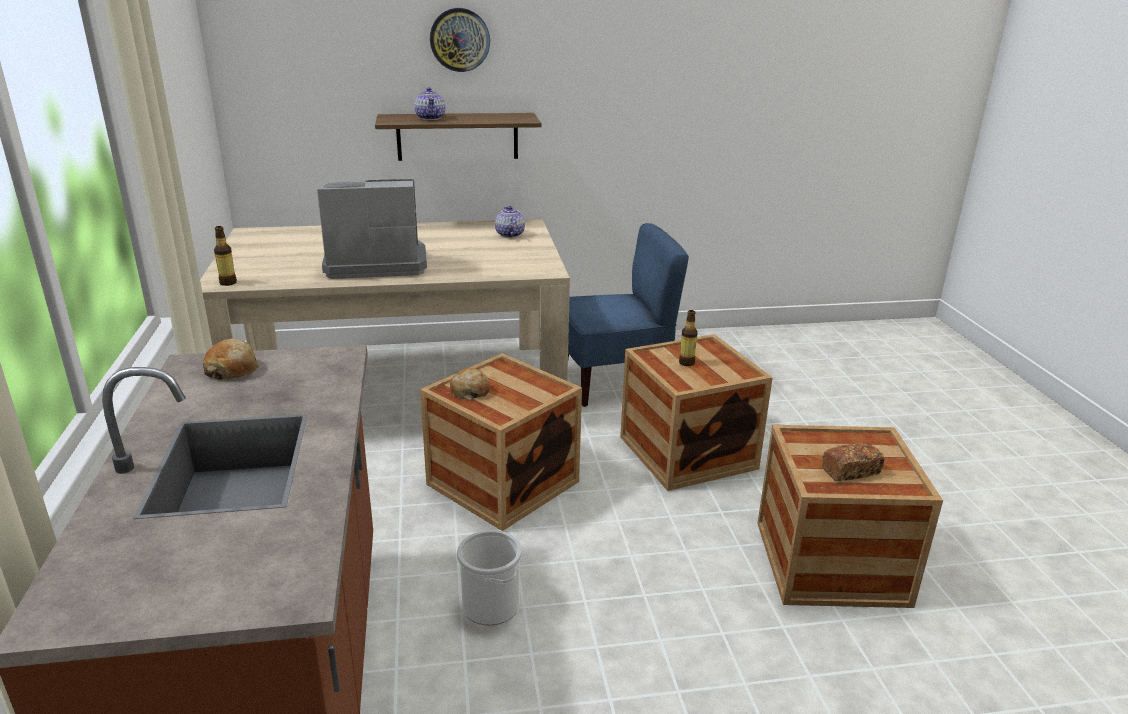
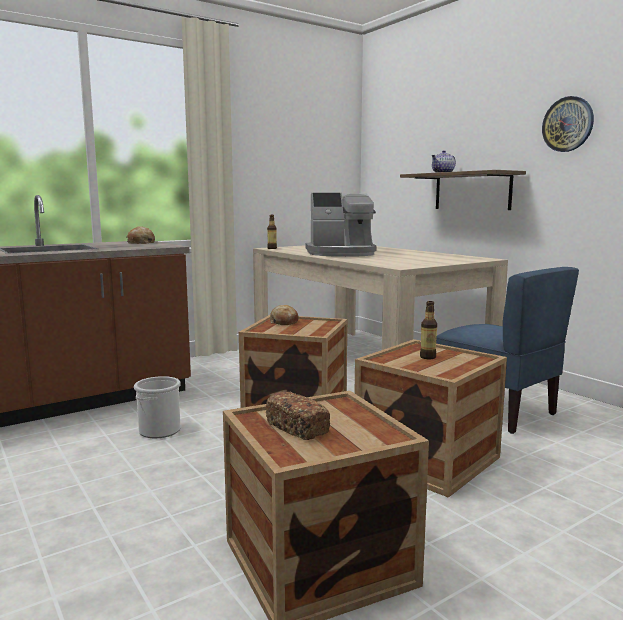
camera: 65 degrees right, 15 degrees down
coffee machine [317,179,427,279] -> coffee machine turned 120 degrees clockwise [305,193,376,257]
wall clock [430,8,490,72] -> wall clock moved to [542,96,594,152]
teapot [495,206,525,238] -> none

